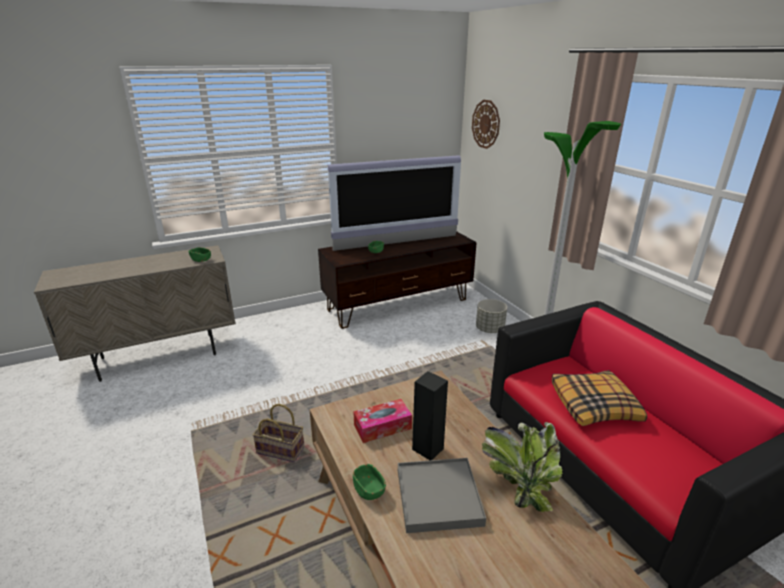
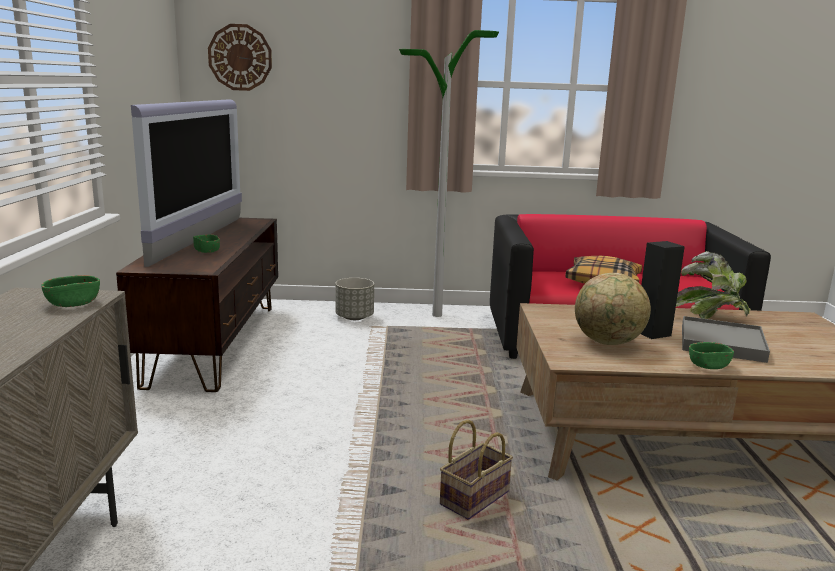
camera: 65 degrees left, 10 degrees down
tissue box [353,399,412,443] -> globe [575,273,651,345]

